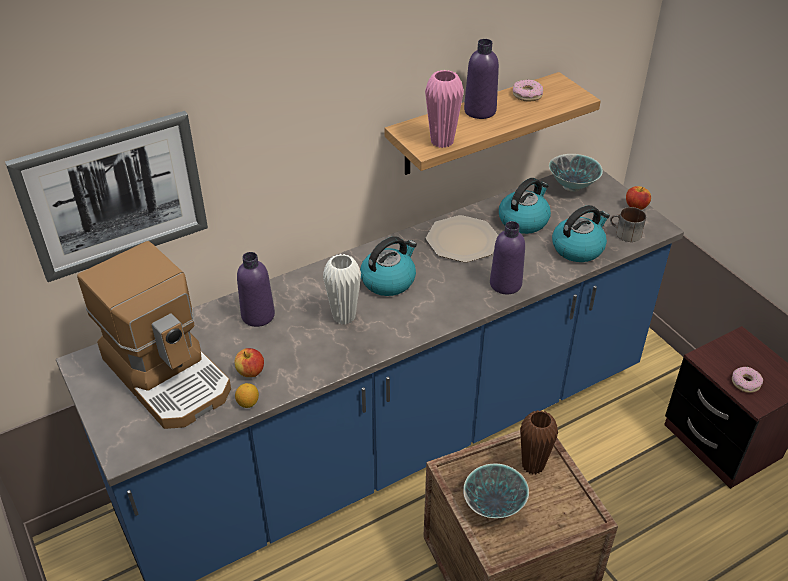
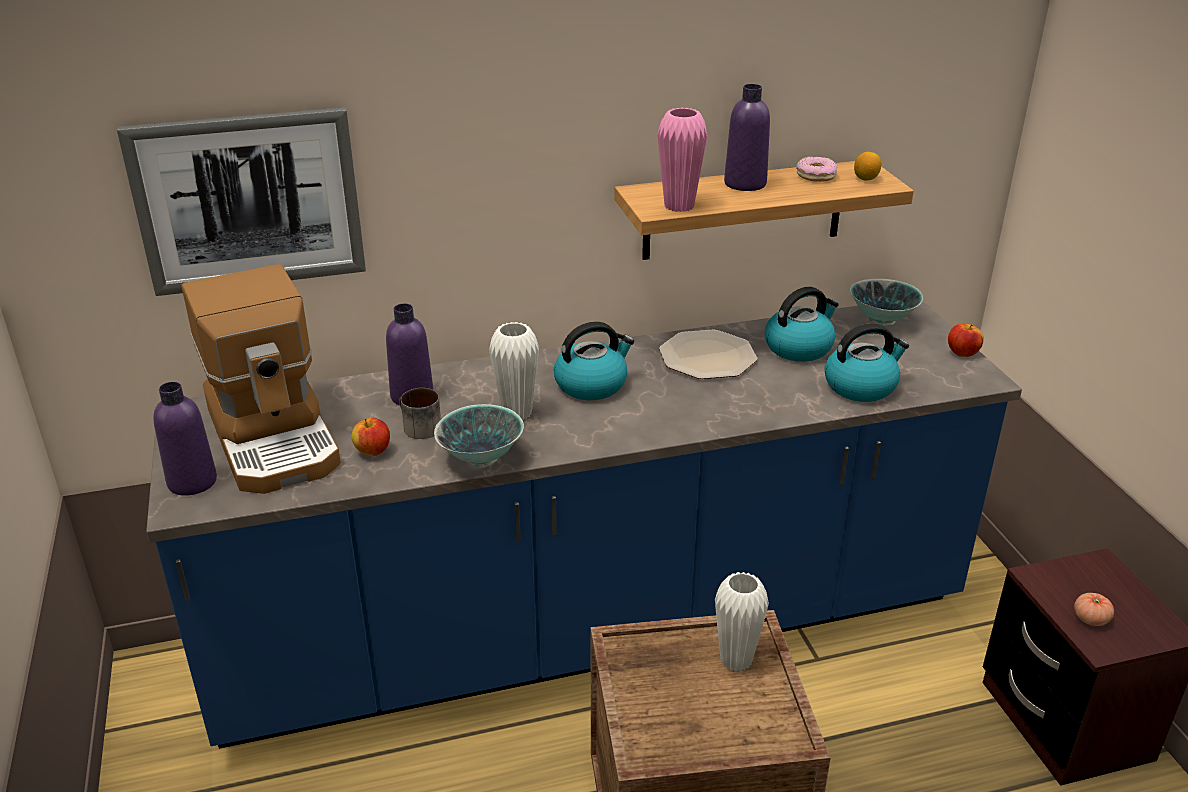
camera: 15 degrees right, 10 degrees down
lemon [235,383,259,408] -> lemon moved to [854,152,881,180]
bowl [463,464,529,518] -> bowl moved to [434,404,524,468]
purple bottle [490,221,525,294] -> purple bottle moved to [153,382,217,496]
brown vase [520,410,558,475] -> white vase [715,572,769,672]
mug [610,207,646,242] -> mug moved to [399,388,441,439]
donut [732,367,763,393] -> tomato [1074,593,1114,626]

